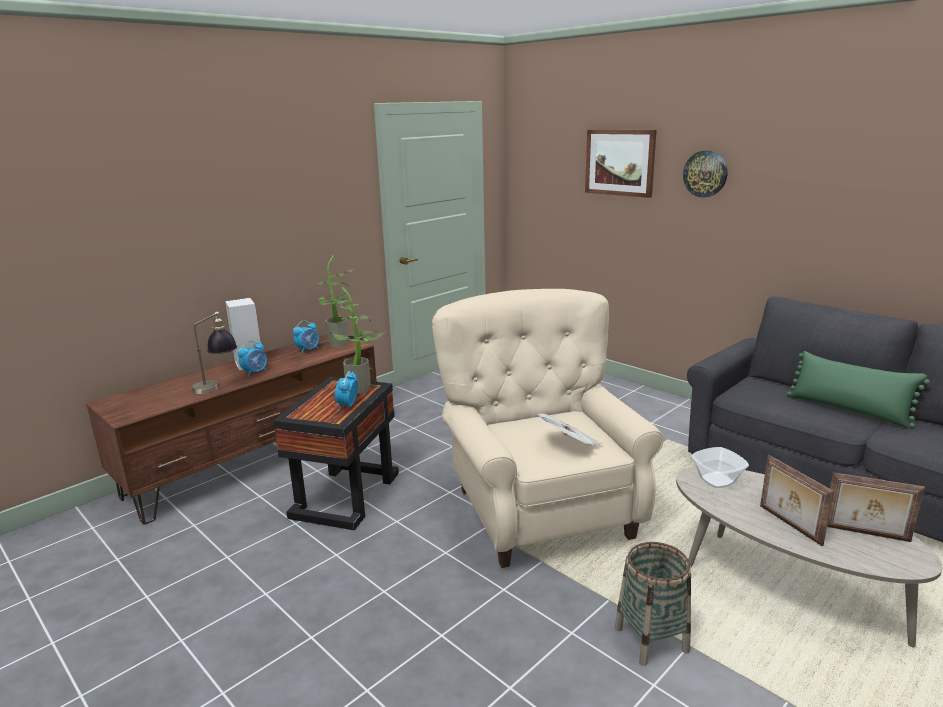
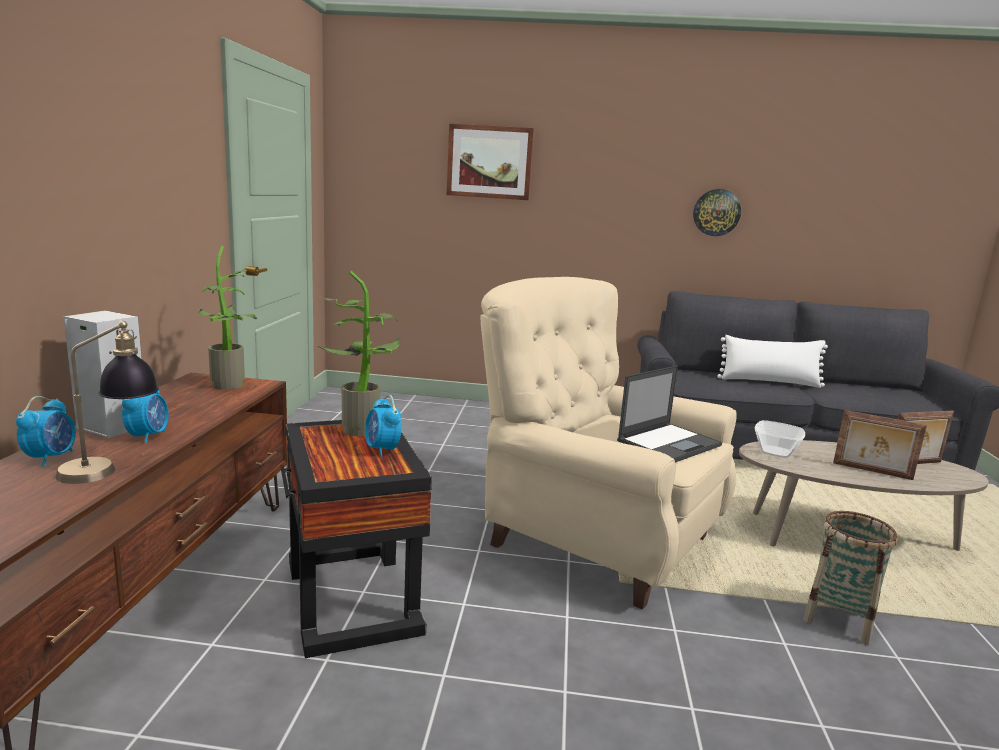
camera: 40 degrees left, 5 degrees down
alarm clock [293,320,319,353] -> alarm clock moved to [16,396,76,466]
newspaper [537,413,604,446] -> laptop [617,366,722,463]
wall clock [683,150,727,197] -> wall clock moved to [693,189,741,236]
green pillow [787,351,930,429] -> white pillow [717,335,828,388]

